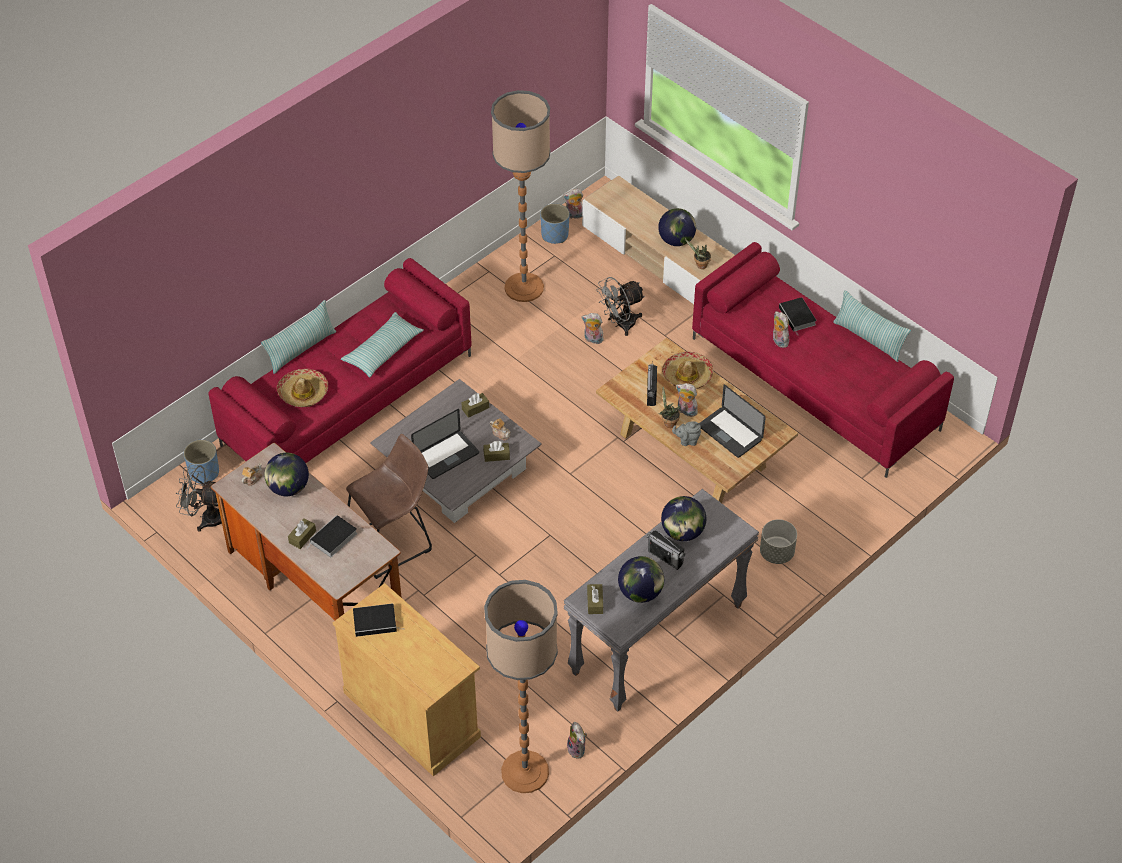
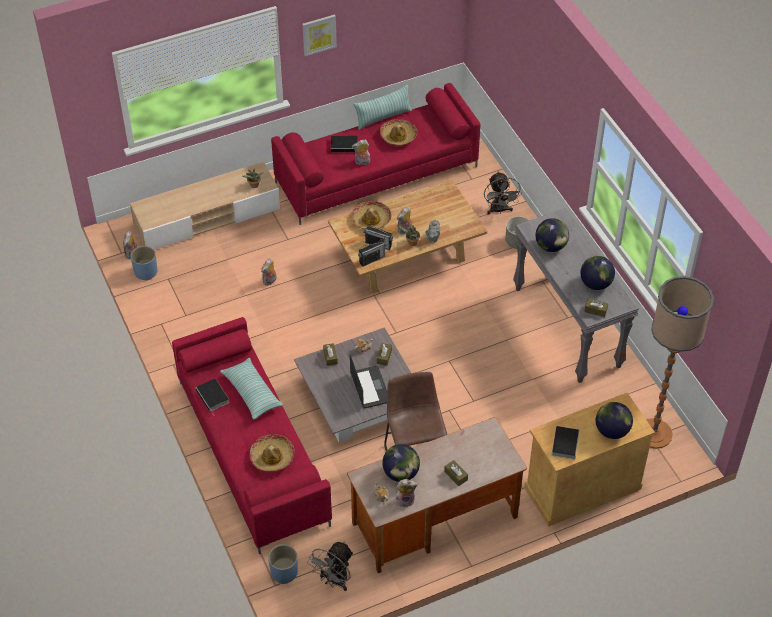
camera: 70 degrees left, 0 degrees up
pillow [261,300,336,374] -> none
book [306,515,357,557] -> book moved to [196,379,229,414]
floor lamp [491,90,551,302] -> none
plush toy [567,722,587,759] -> plush toy moved to [395,479,418,508]
grey fan [596,277,645,336] -> grey fan moved to [484,171,522,214]
radio [647,528,685,570] -> radio moved to [358,240,387,267]
globe [658,208,696,246] -> globe moved to [596,402,633,439]
laptop [699,385,766,458] -> none
none -> picture [302,15,337,56]
none -> hat [380,119,417,146]

